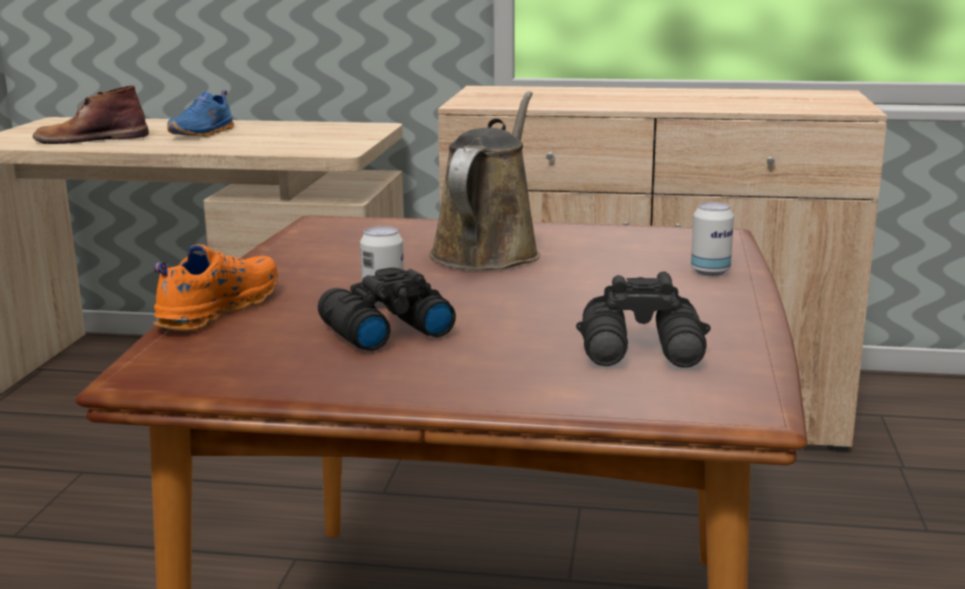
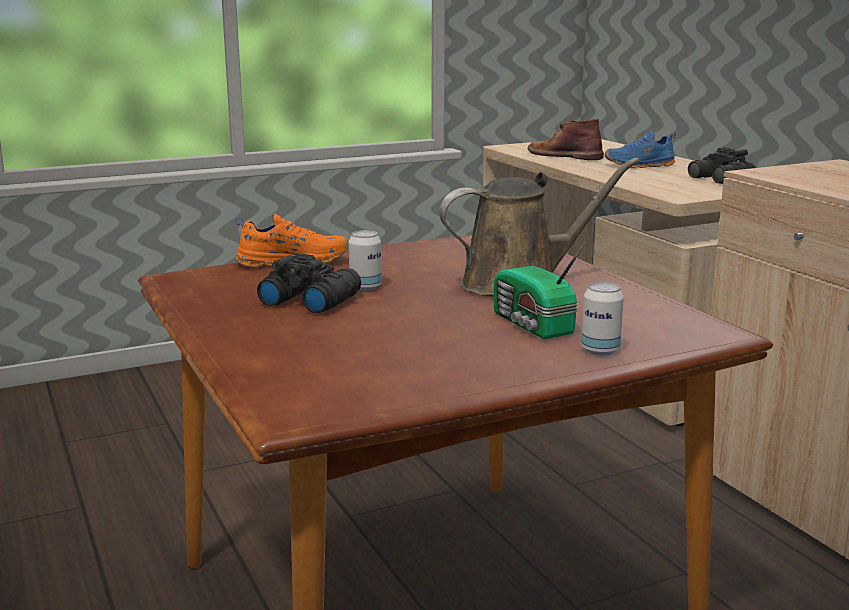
camera: 55 degrees right, 0 degrees up
black binoculars [576,271,711,368] -> black binoculars moved to [688,147,755,184]
none -> radio [494,241,586,339]

